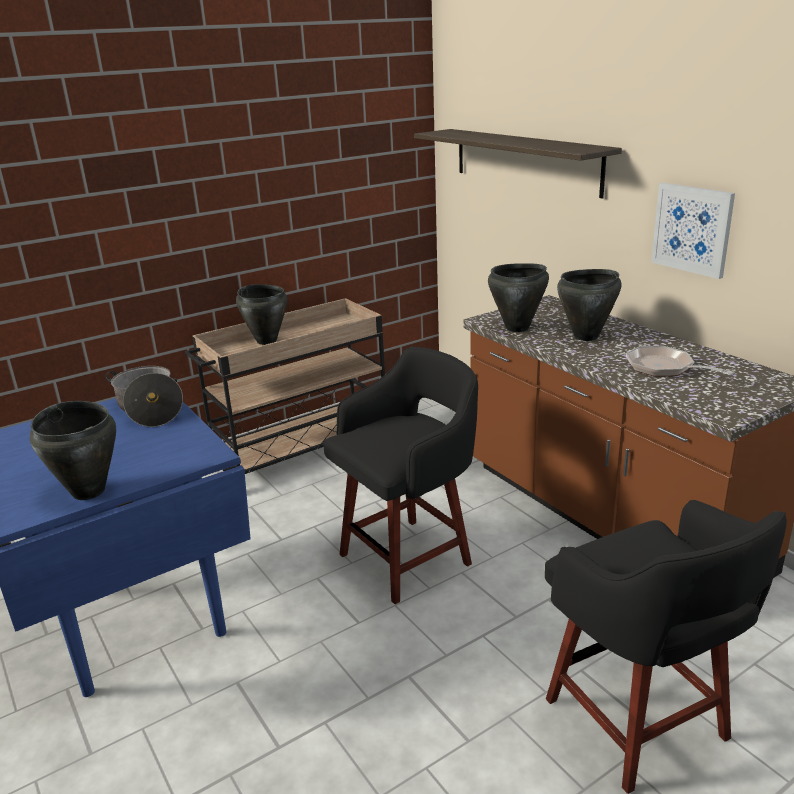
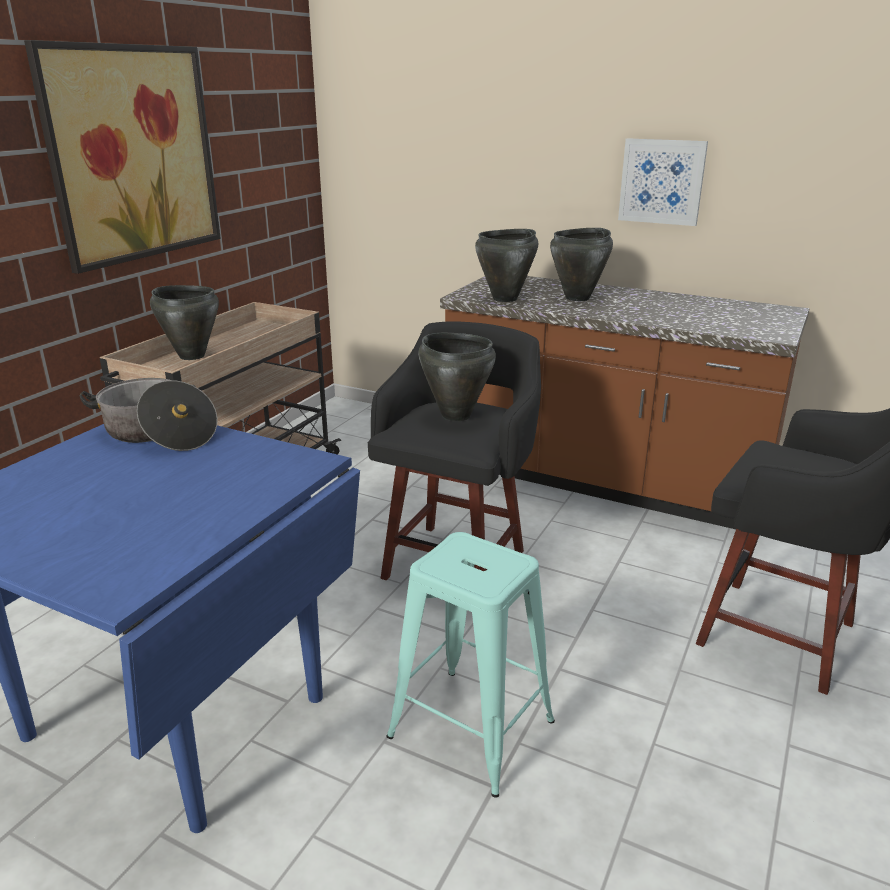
camera: 30 degrees left, 0 degrees up
black cooking pot [30,401,116,500] -> black cooking pot moved to [418,333,496,421]
shelf [414,129,622,198] -> none
frying pan [626,346,735,377] -> none
none -> picture [24,40,221,274]
none -> turquoise stool [386,532,555,797]

